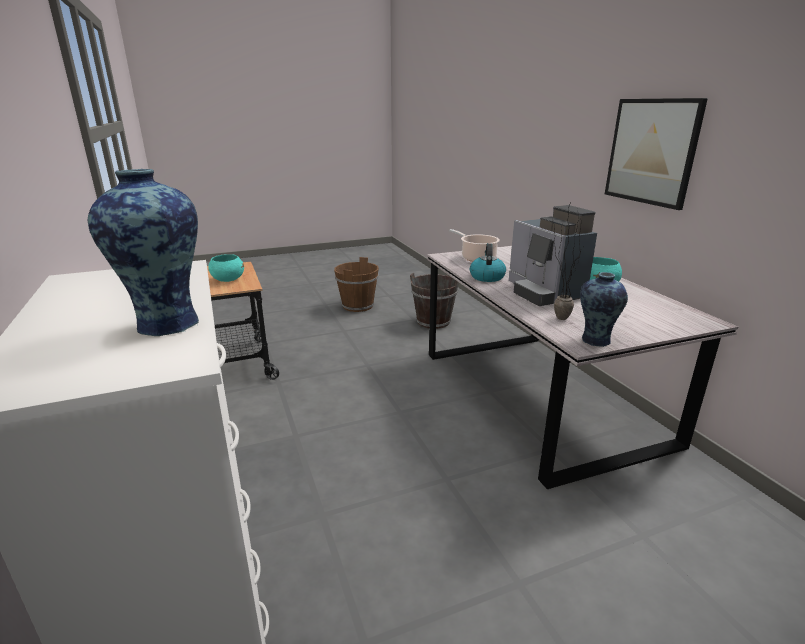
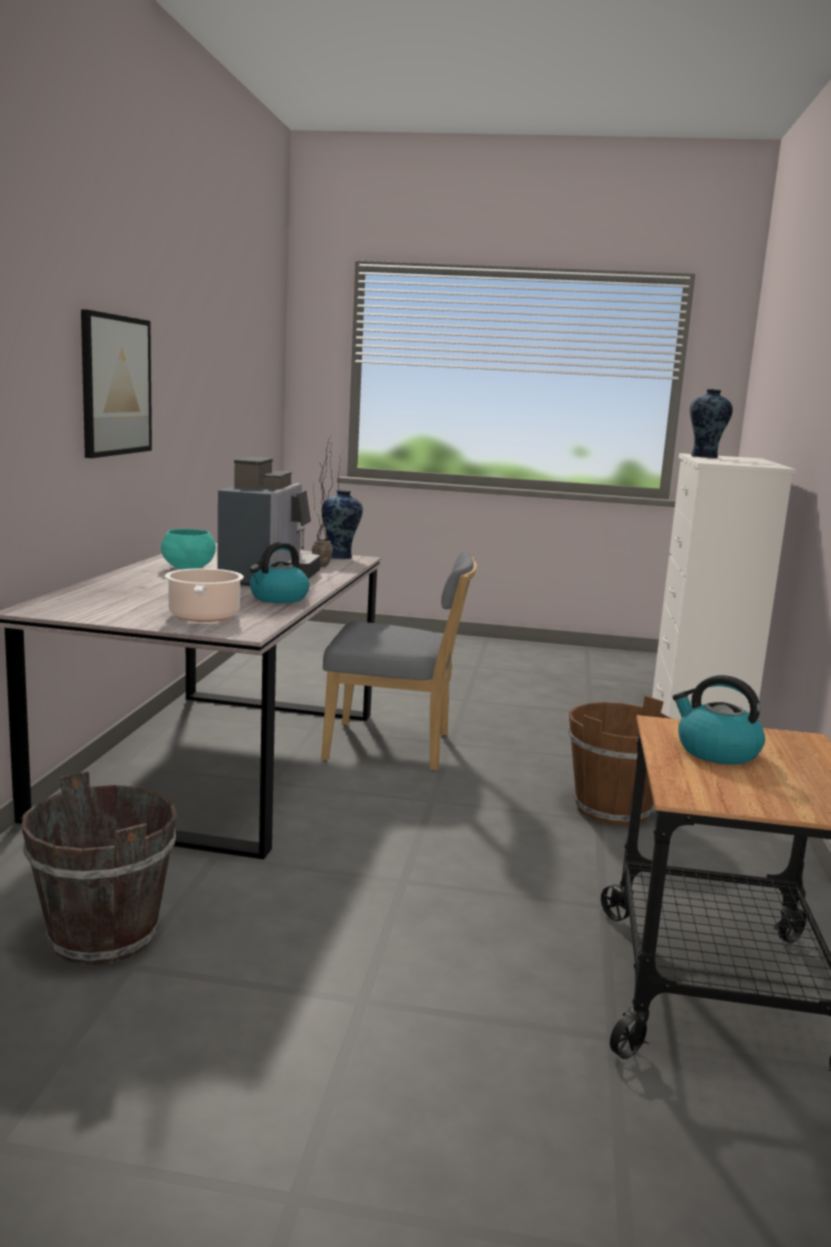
camera: 150 degrees left, 10 degrees down
turquoise bowl [208,254,244,282] -> kettle [673,675,765,764]
brown bucket [334,257,379,312] -> brown bucket moved to [568,696,672,825]
none -> grey chair [321,551,477,771]

